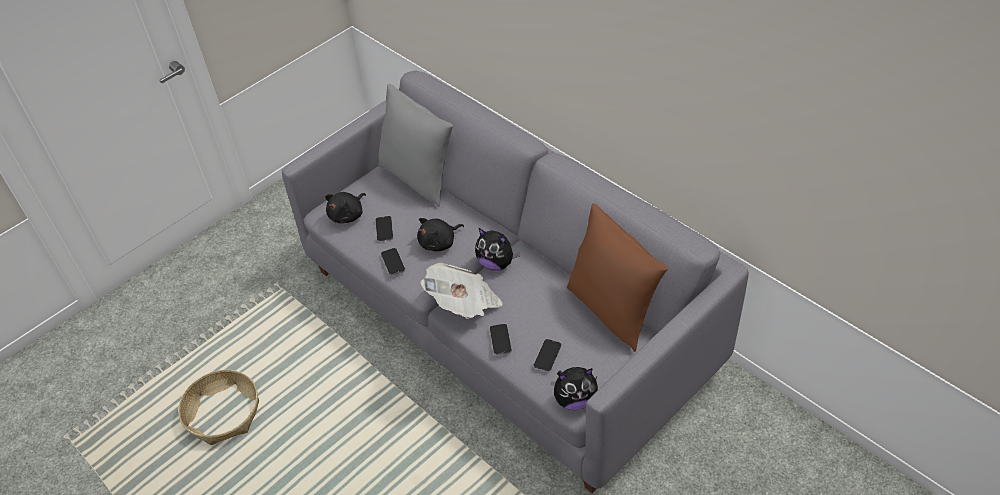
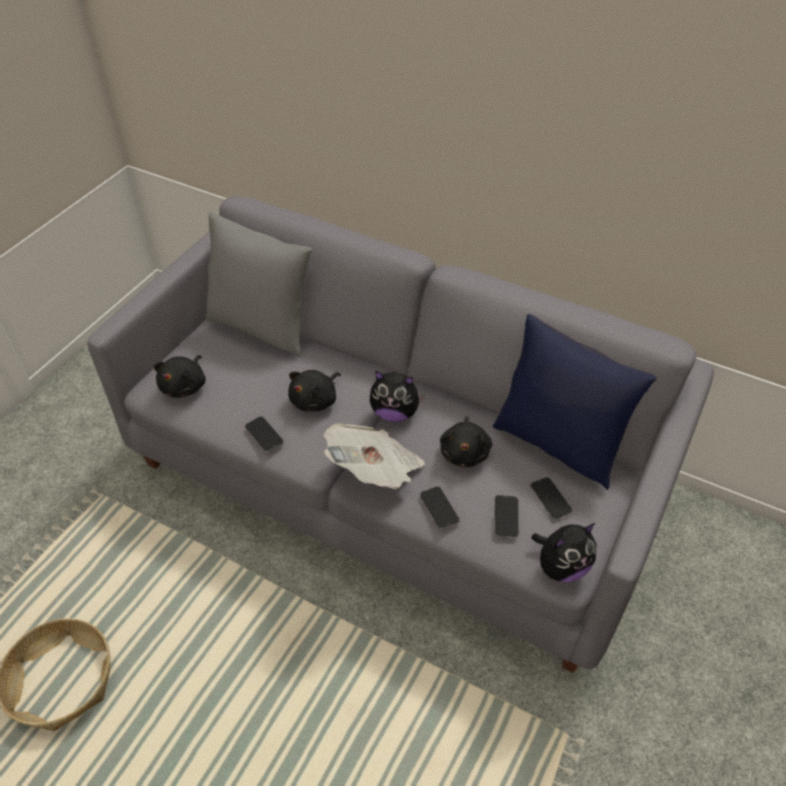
camera: 20 degrees left, 0 degrees up
phone [375,216,393,242] -> phone moved to [530,477,572,519]
brown pillow [567,204,668,352] -> blue pillow [493,314,657,490]
none -> black plush toy [440,416,492,467]

